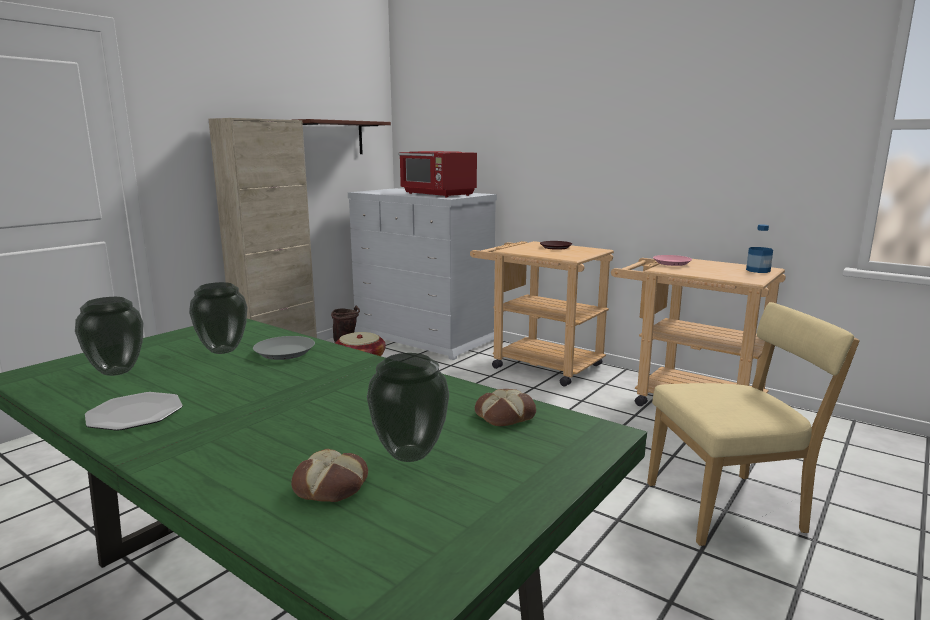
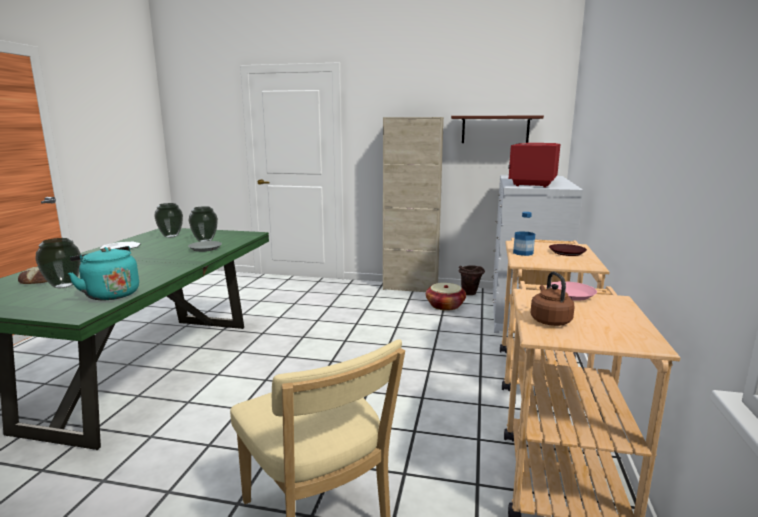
camera: 65 degrees right, 0 degrees up
bread [475,389,536,426] -> turquoise kettle [68,246,139,300]
bottle [746,224,773,273] -> bottle moved to [513,212,535,256]
none -> brown kettle [530,272,575,326]

